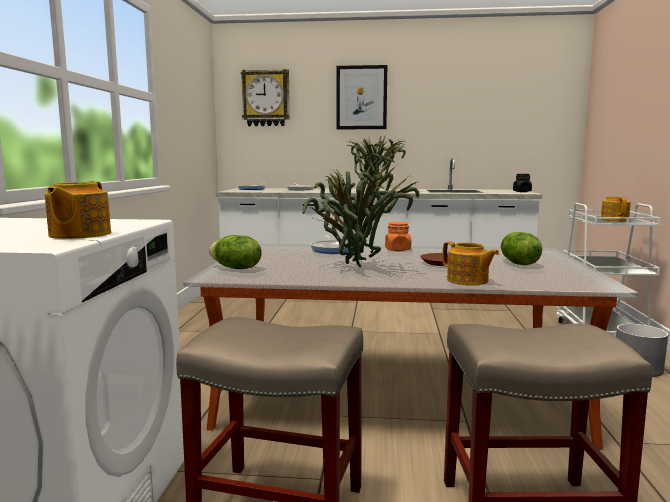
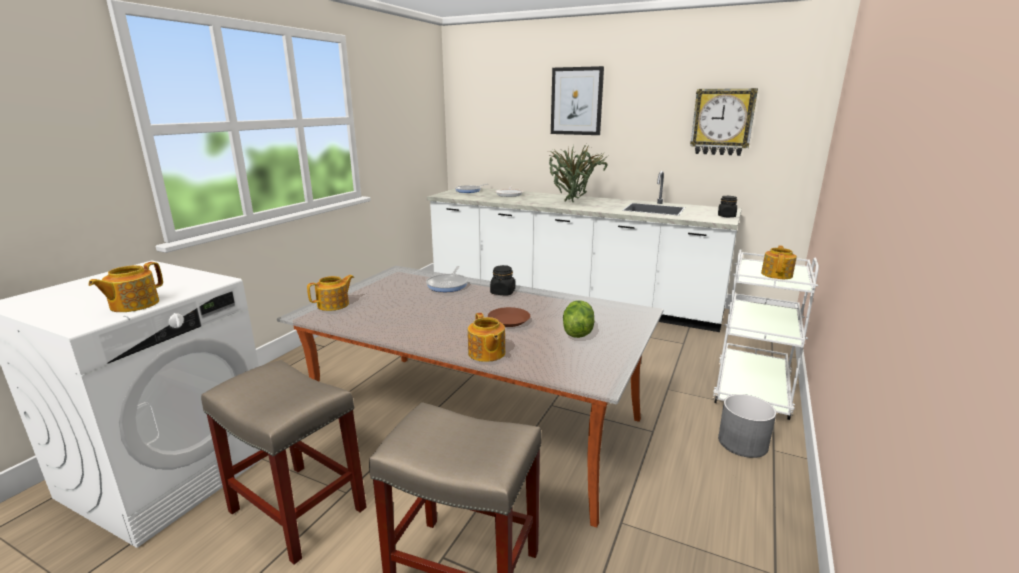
camera: 20 degrees right, 10 degrees up
lettuce [209,235,262,269] -> teapot [307,275,354,311]
wall clock [241,69,290,126] -> wall clock moved to [690,88,758,156]
potted plant [303,158,420,267] -> none
orange jar [385,222,411,251] -> black jar [490,265,515,295]

